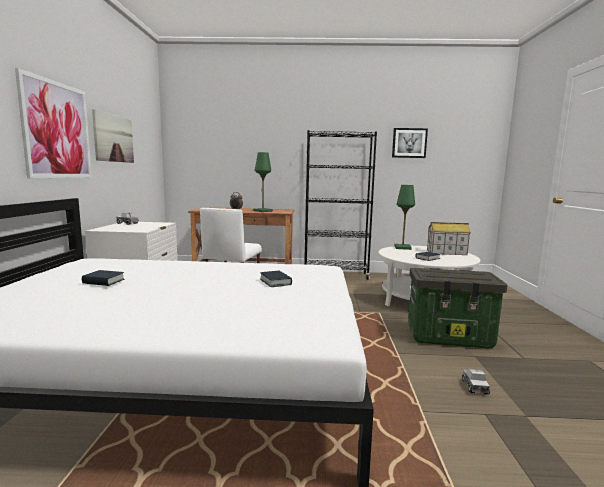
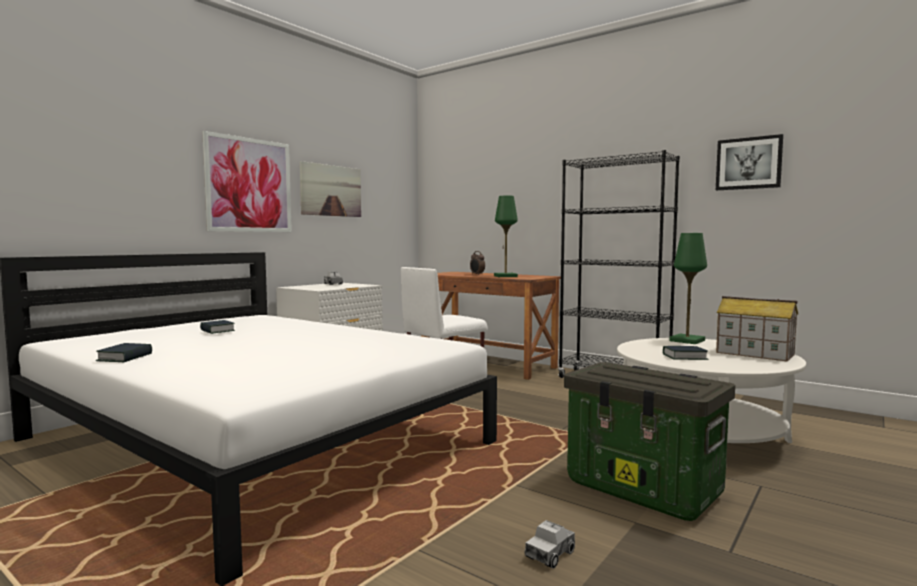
camera: 35 degrees right, 5 degrees down
book [260,271,292,287] -> book moved to [96,343,152,362]

